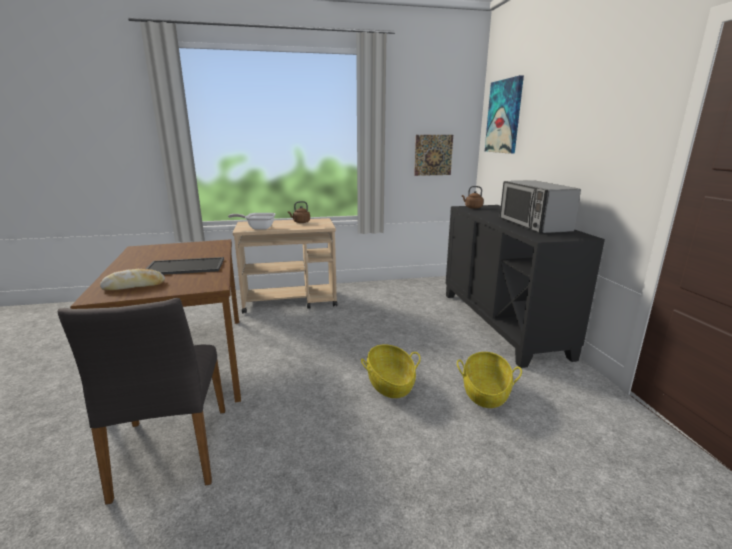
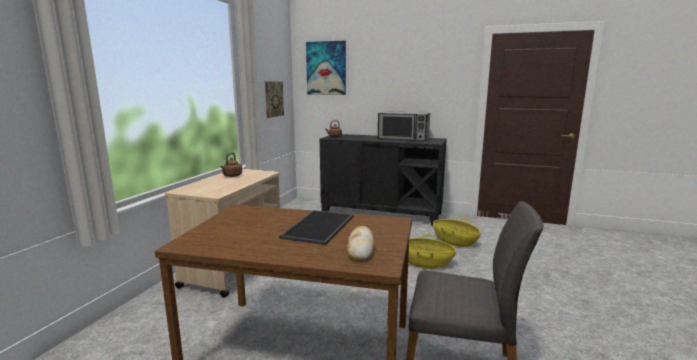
camera: 60 degrees left, 5 degrees down
frying pan [228,213,276,230] -> none

